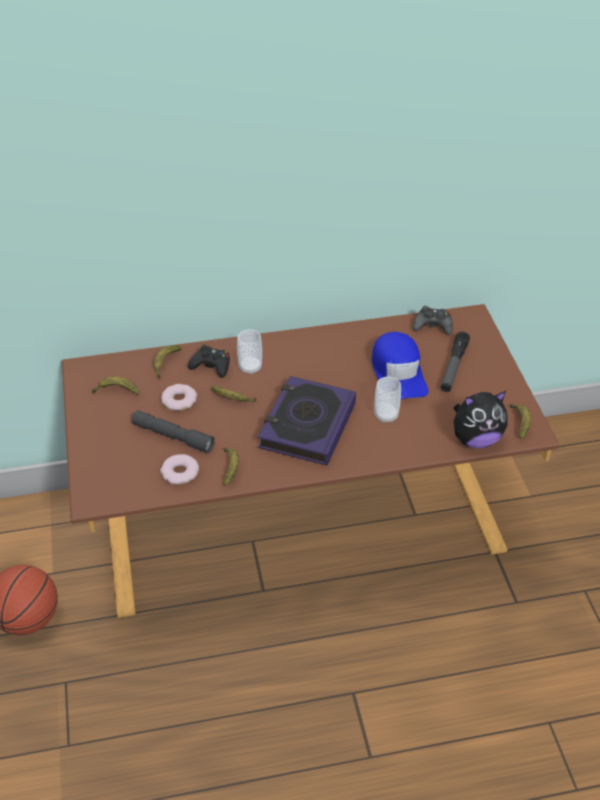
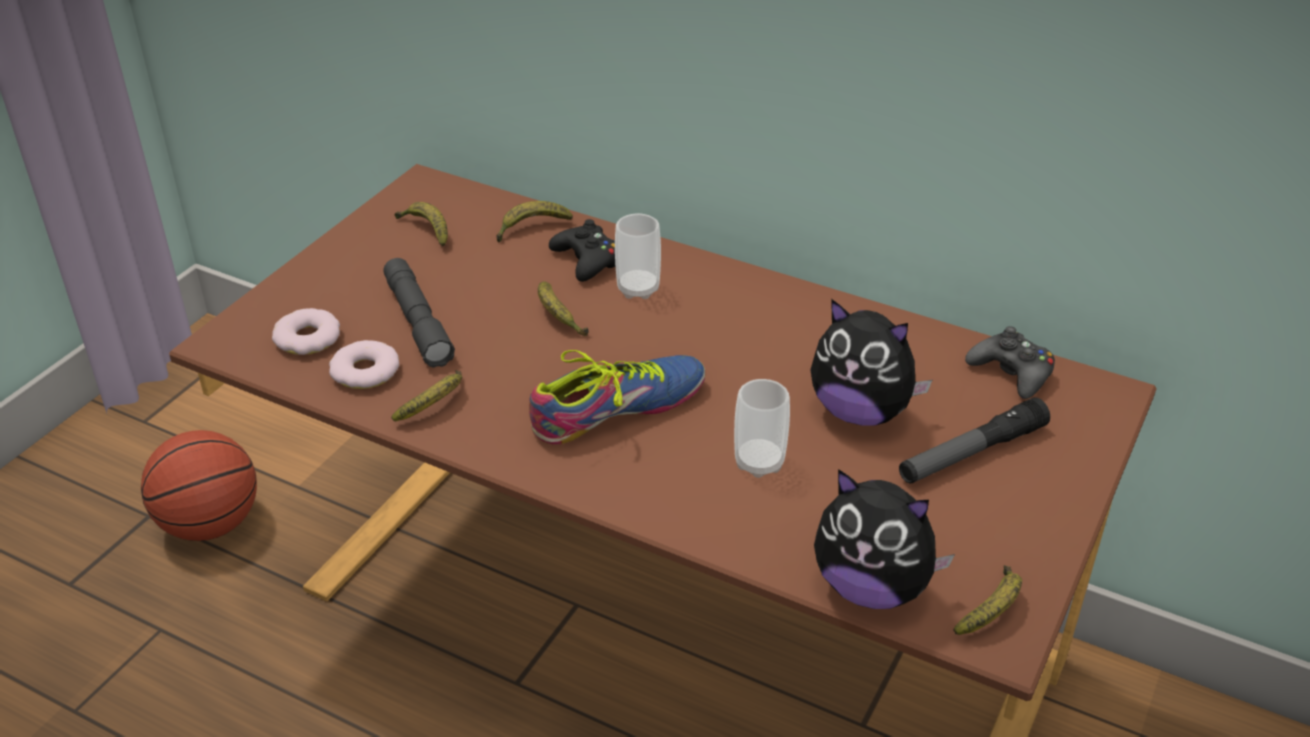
camera: 40 degrees right, 5 degrees down
donut [161,384,197,411] -> donut moved to [272,308,340,355]
book [258,376,356,466] -> shoe [529,350,705,445]
blue cap [372,332,429,399] -> plush toy [810,299,932,425]

